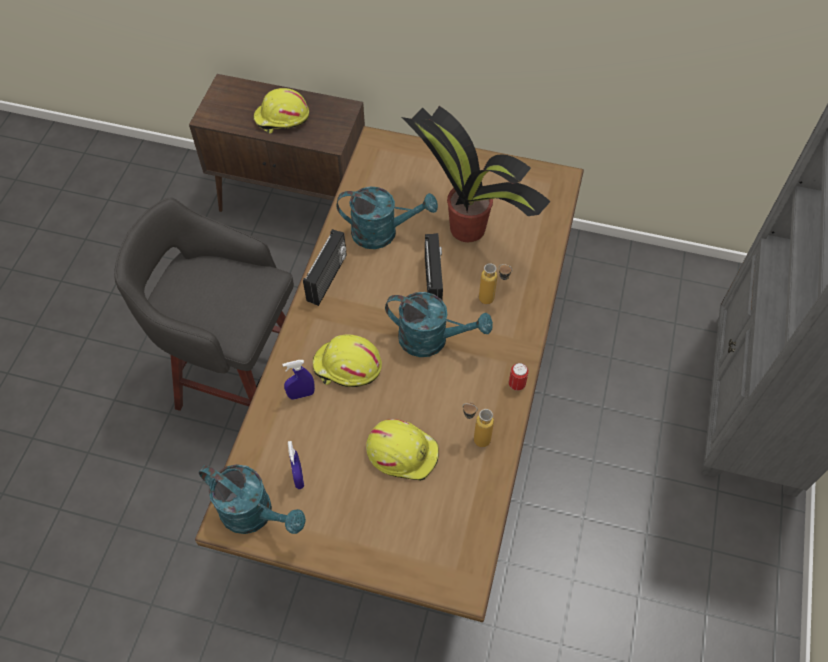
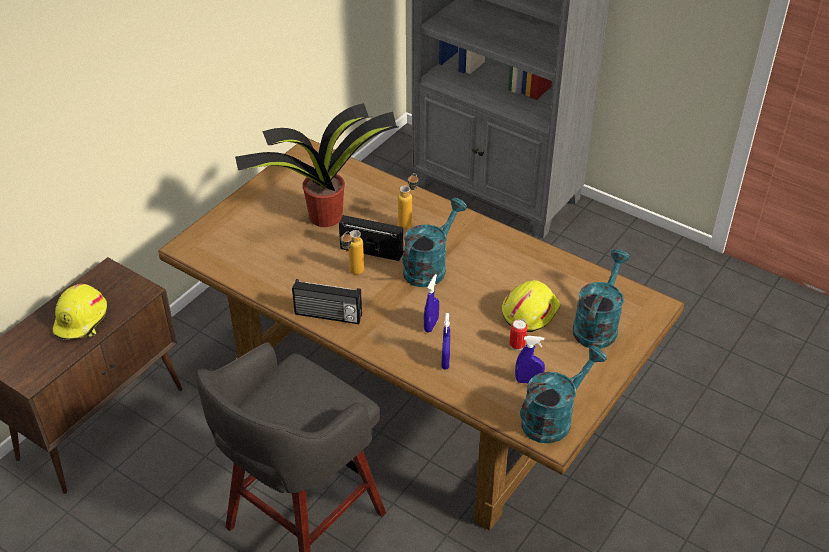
camera: 70 degrees left, 15 degrees down
radio [303,229,347,306] -> radio turned 150 degrees clockwise [292,279,362,324]
yellow hard hat [313,334,382,387] -> blue spray bottle [424,274,439,333]
turquoise watering can [337,186,438,249] -> turquoise watering can moved to [573,249,630,349]
bottle [463,402,494,447] -> bottle moved to [340,230,364,275]
can [509,363,529,391] -> can moved to [510,319,528,350]

